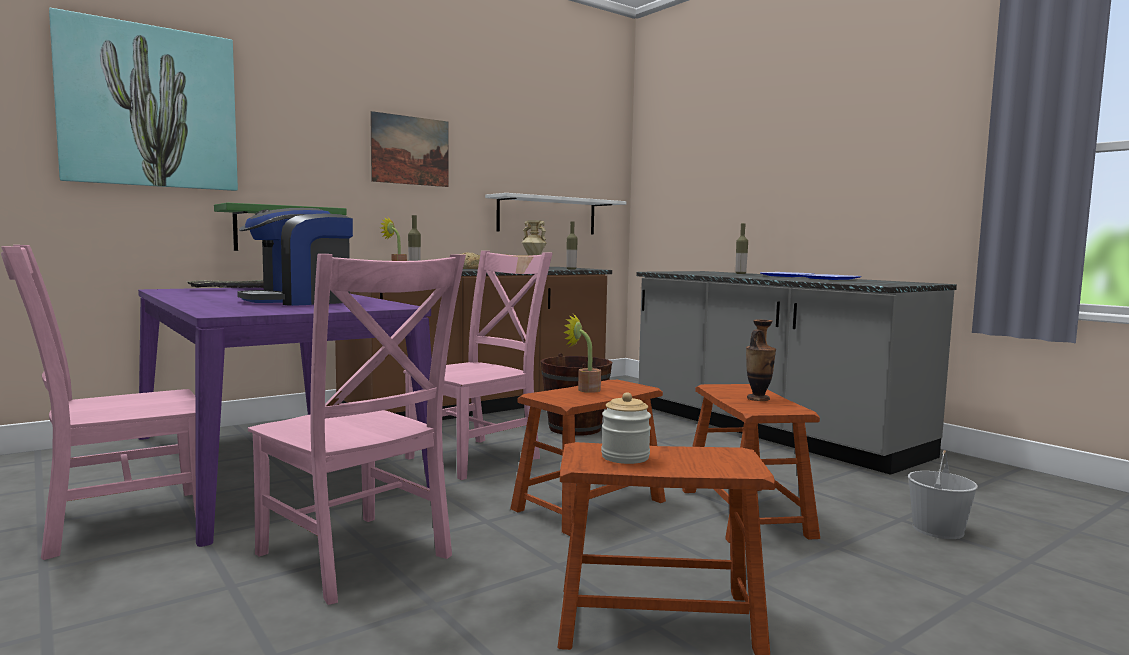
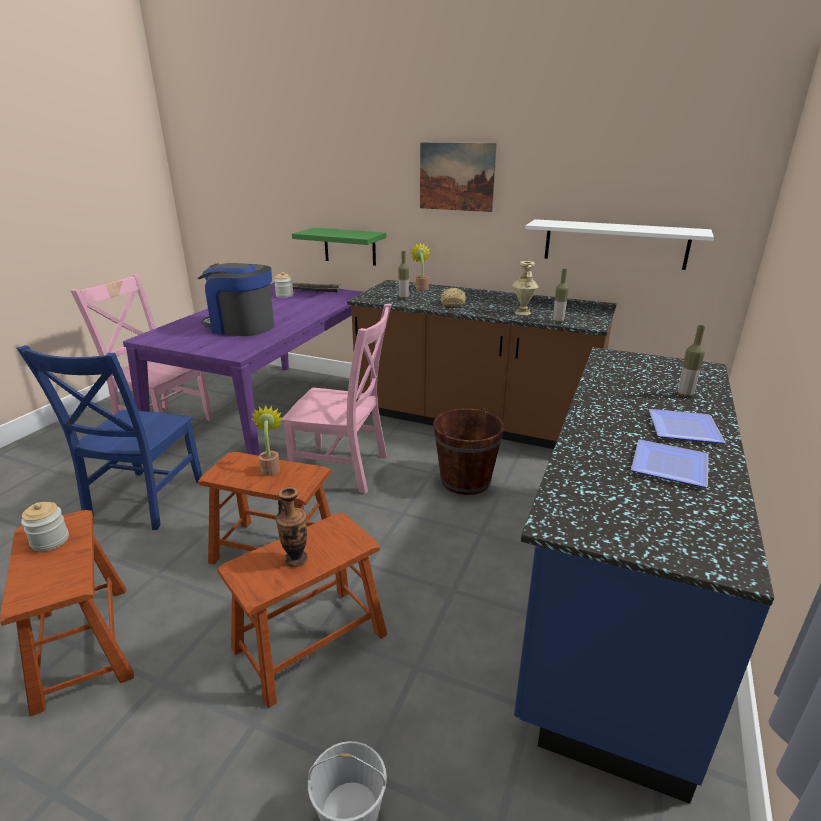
camera: 60 degrees right, 20 degrees up
picture [49,8,238,191] -> none
pink chair [248,254,466,605] -> blue chair [16,345,202,530]
grey counter [636,271,957,475] -> blue counter [514,347,774,804]
none -> jar [274,272,294,298]

